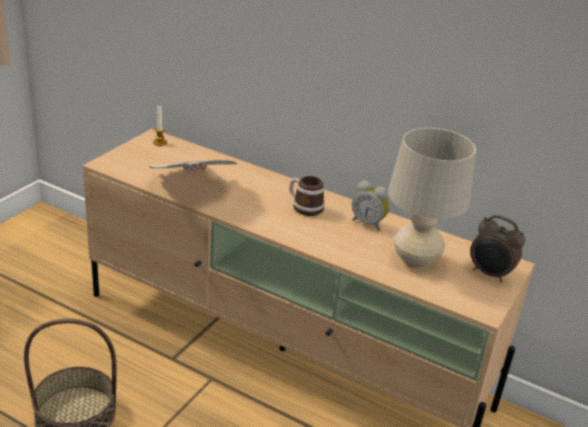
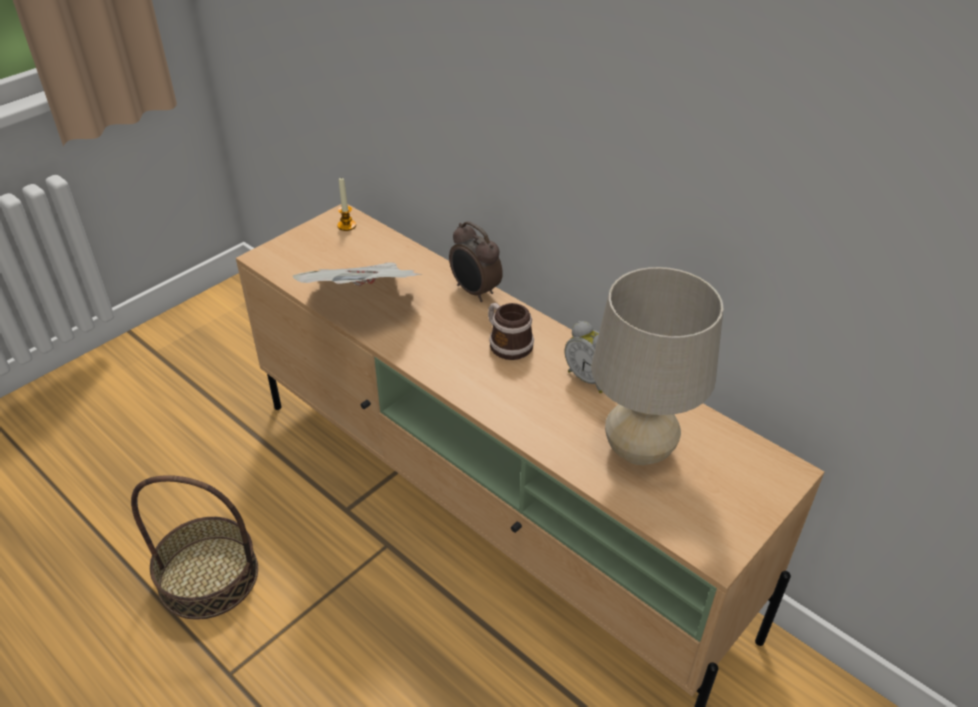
camera: 15 degrees right, 10 degrees up
alarm clock [470,215,525,282] -> alarm clock moved to [449,221,503,302]

